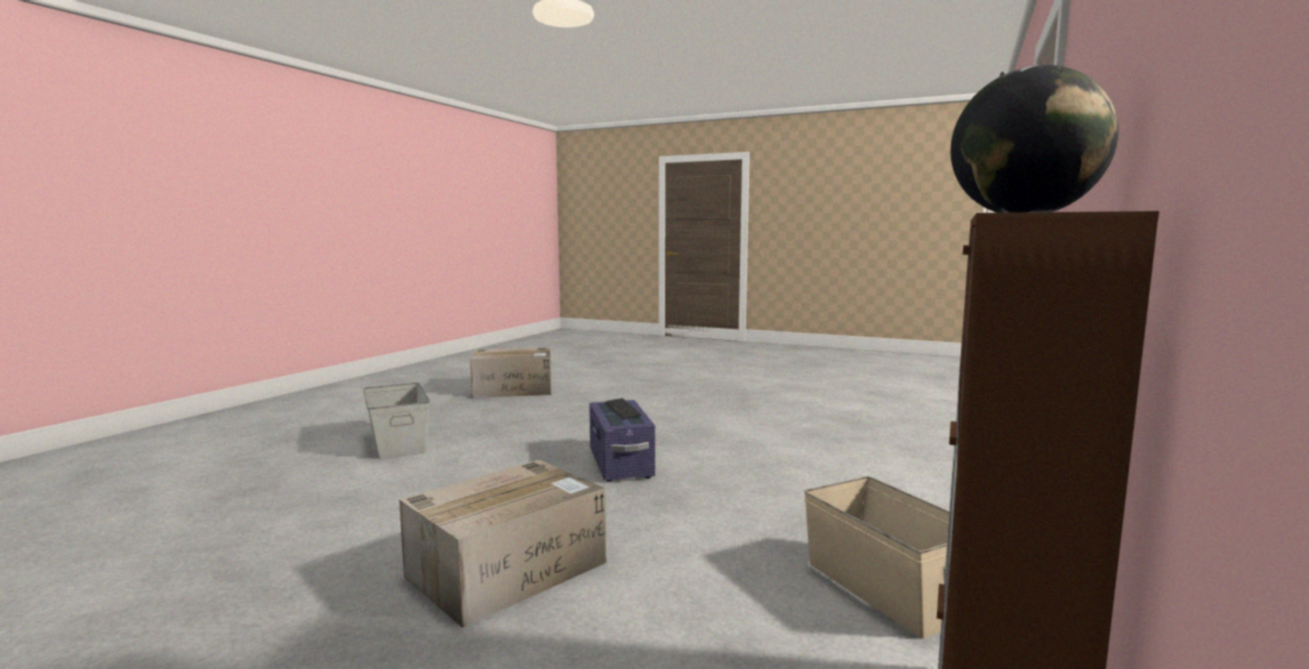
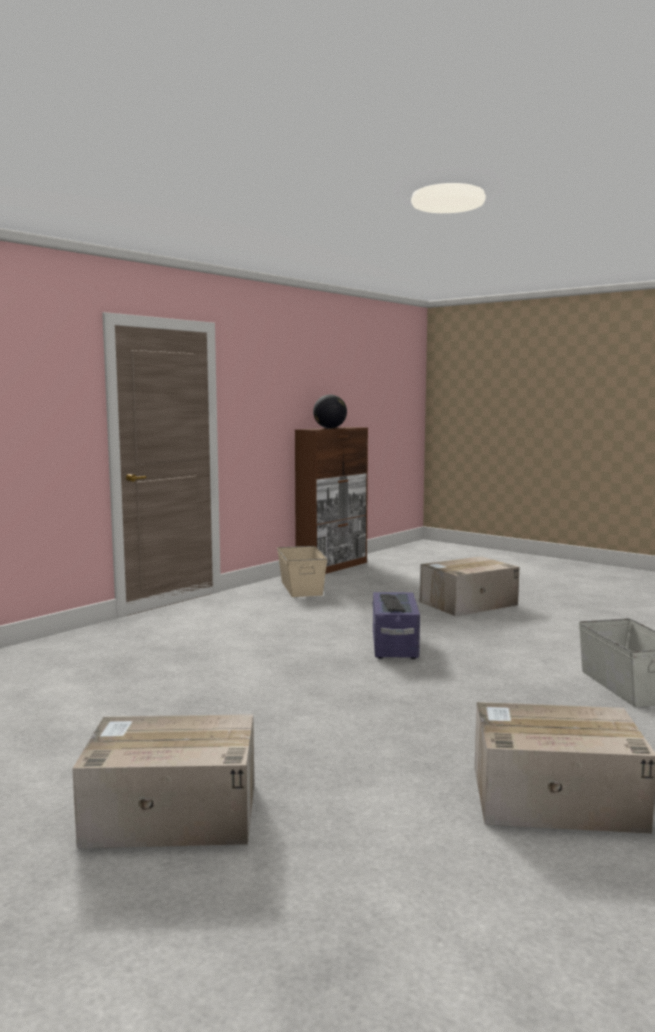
camera: 165 degrees left, 0 degrees up
none -> cardboard box [72,714,254,848]

